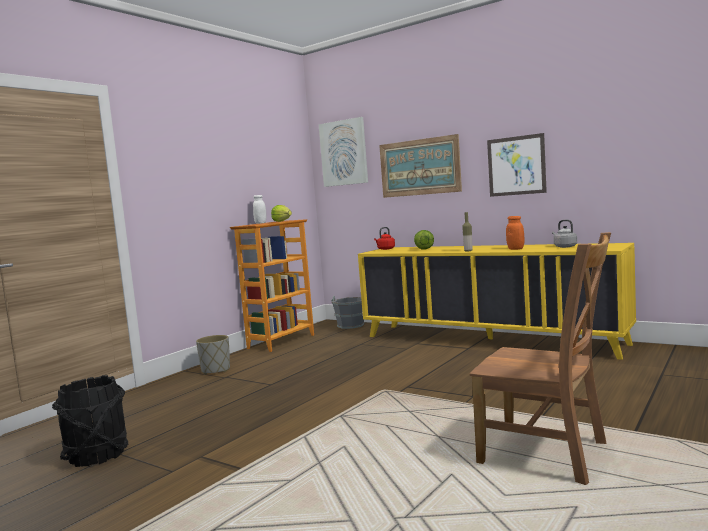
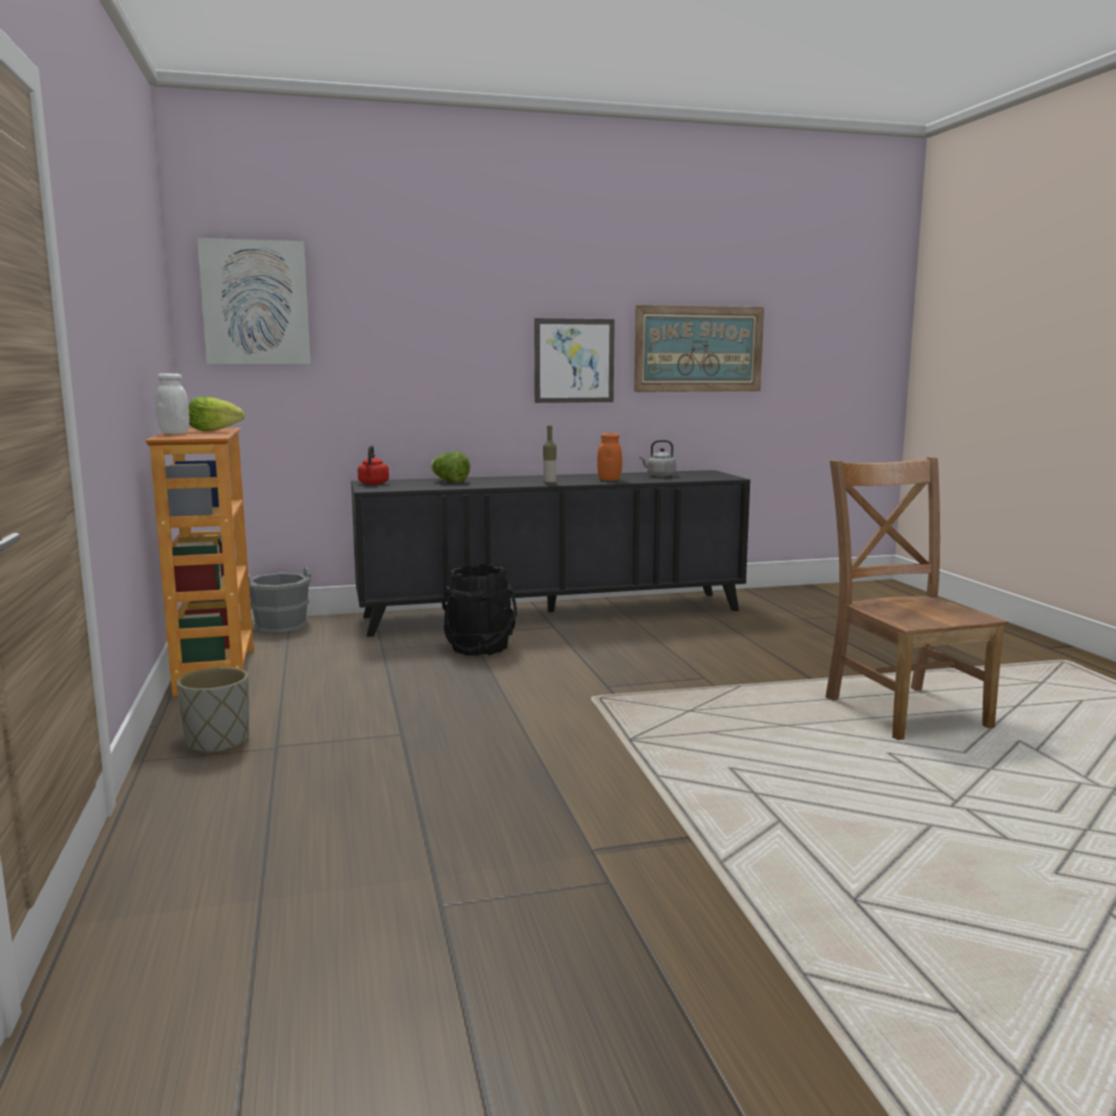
camera: 50 degrees left, 5 degrees up
black bucket [52,375,128,467] -> black bucket moved to [442,563,517,656]
yellow cabinet [358,243,636,360] -> black cabinet [351,470,750,637]
picture [379,134,462,198] -> picture moved to [634,305,764,392]
brown chair [470,232,611,485] -> brown chair turned 90 degrees counterclockwise [825,457,1008,740]

